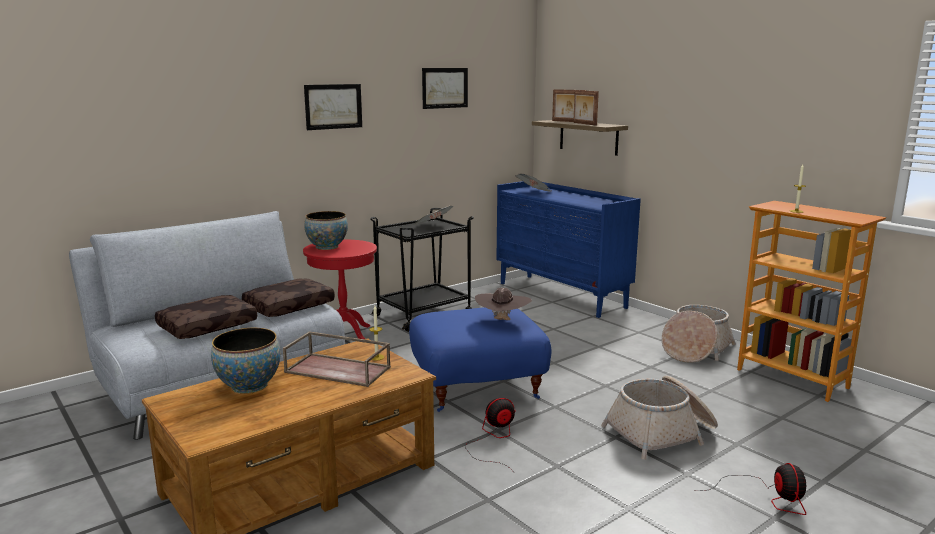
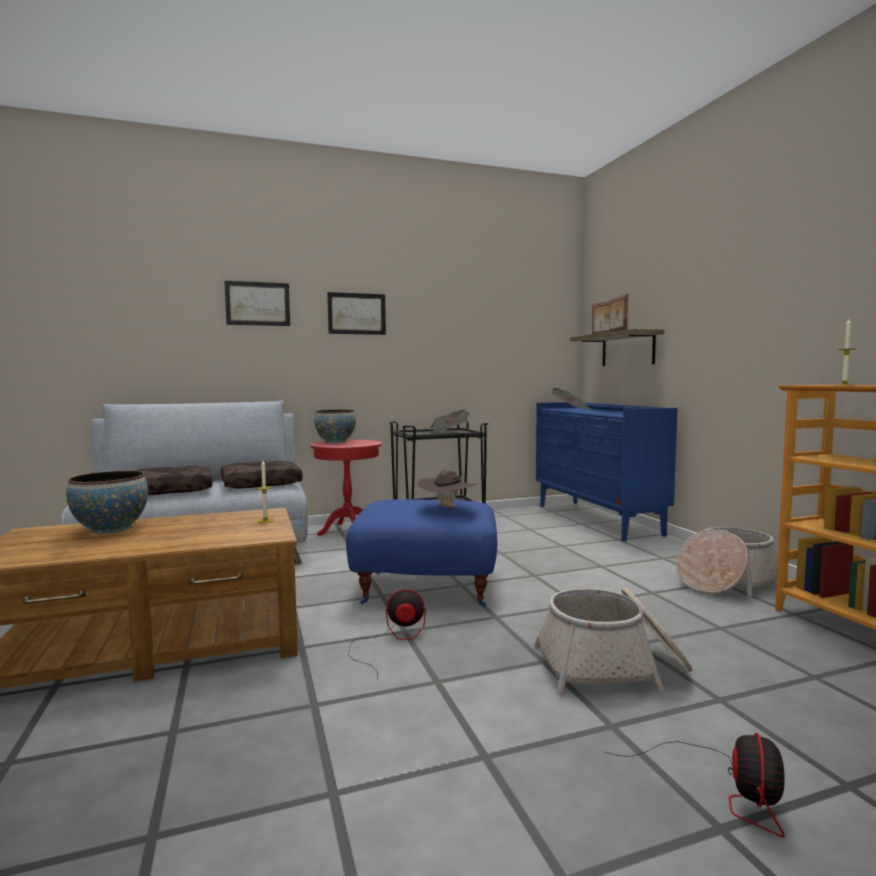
camera: 20 degrees right, 10 degrees down
brown tray [283,331,391,387] -> none
picture [422,68,468,109] -> picture moved to [224,280,290,326]

